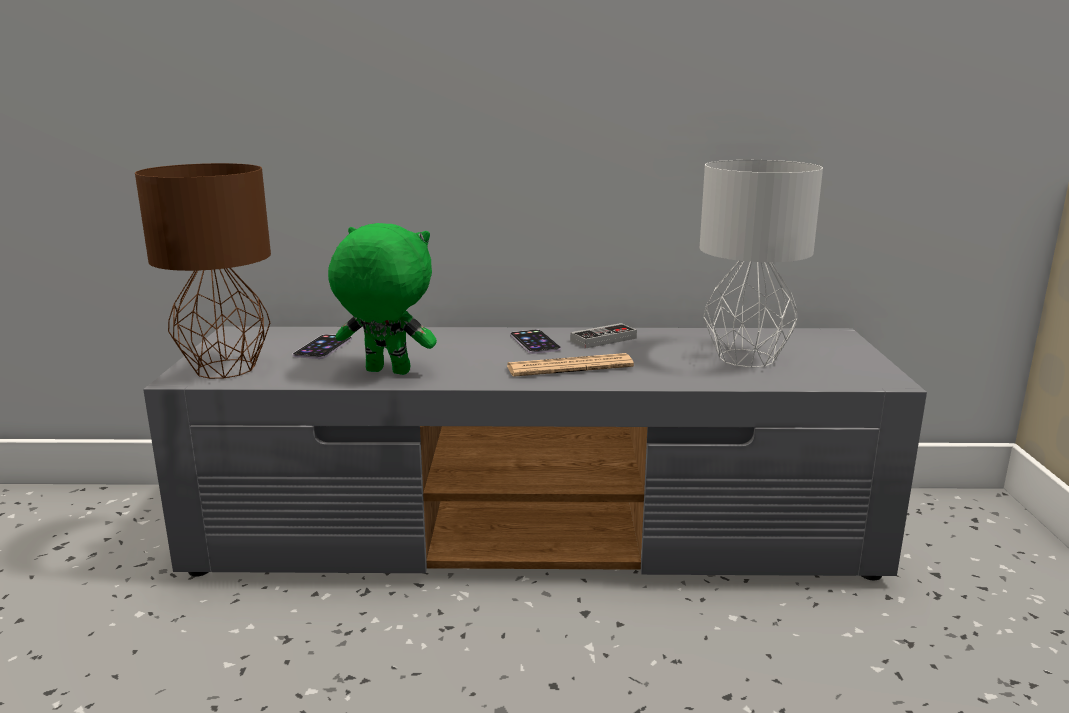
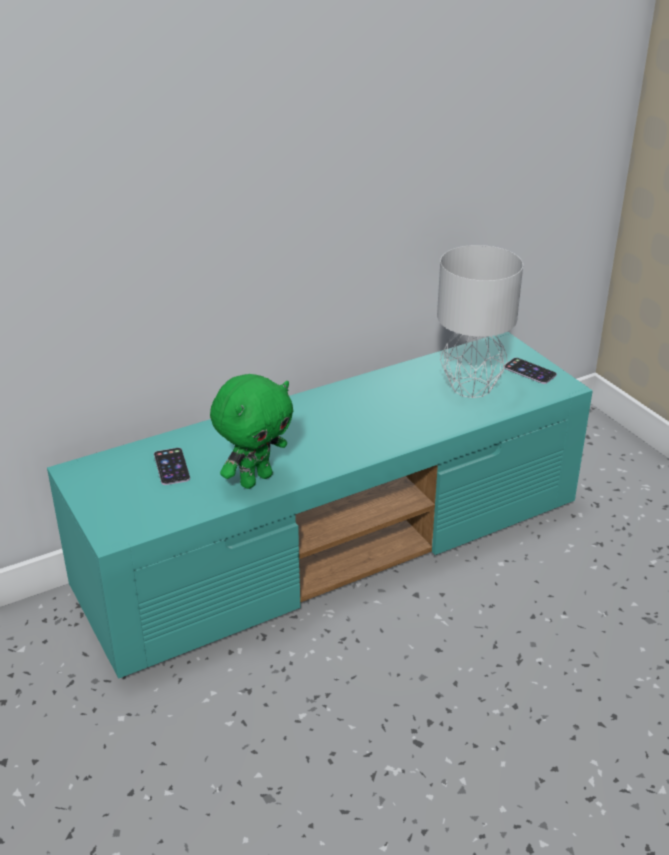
camera: 30 degrees left, 15 degrees up
brown table lamp [135,163,271,379] -> none
grey tv stand [143,327,927,580] -> turquoise tv stand [47,332,593,679]
green plush toy [328,223,437,375] -> green plush toy turned 150 degrees clockwise [210,374,293,489]
newspaper [507,353,634,377] -> none
phone [510,329,561,354] -> phone moved to [504,358,557,384]
game controller [570,323,637,348] -> none

